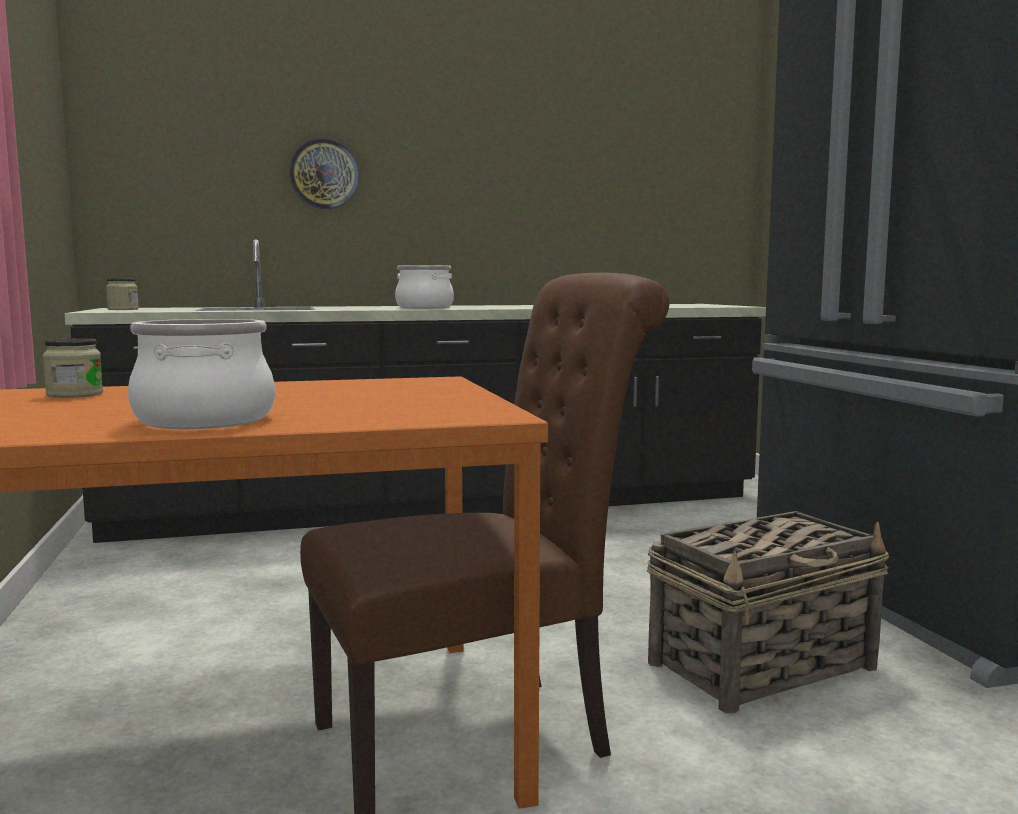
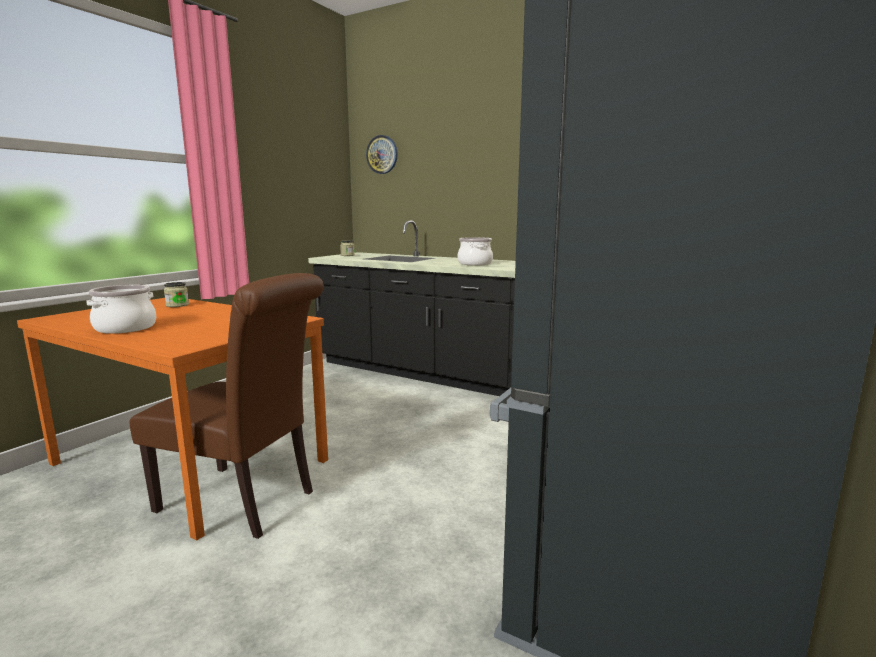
camera: 45 degrees right, 5 degrees up
wall clock [289,138,359,209] -> wall clock moved to [366,135,398,174]
basket [647,511,889,713] -> none

